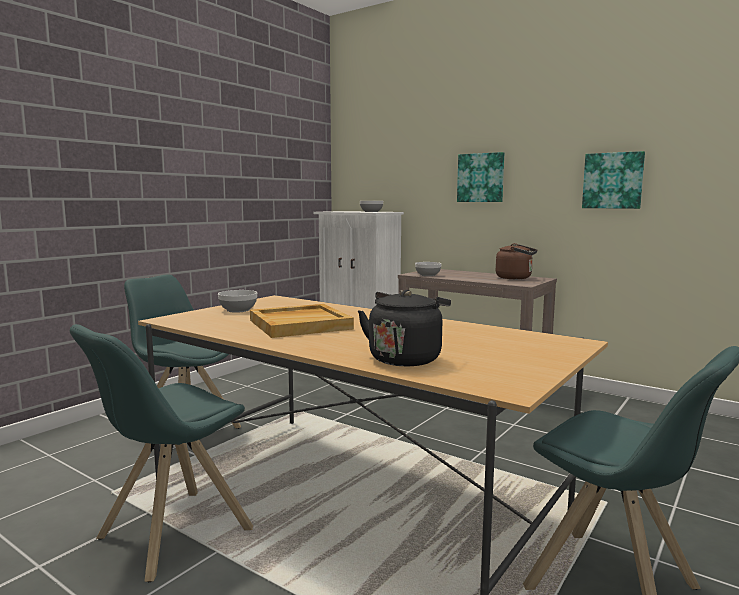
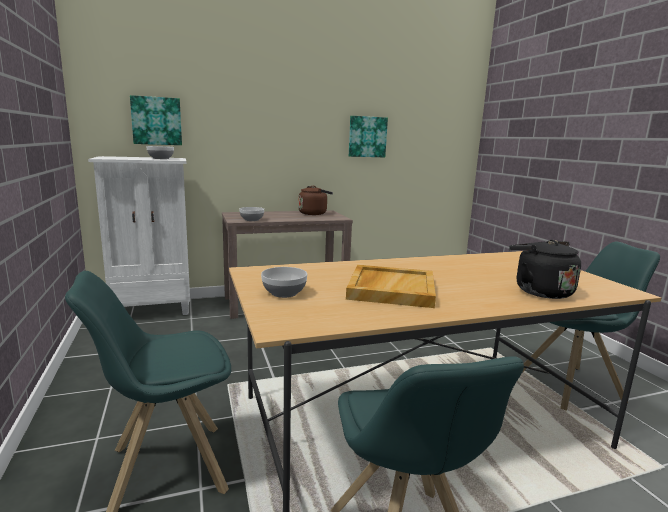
camera: 55 degrees left, 5 degrees up
picture [457,152,504,202] -> picture moved to [130,95,182,145]

